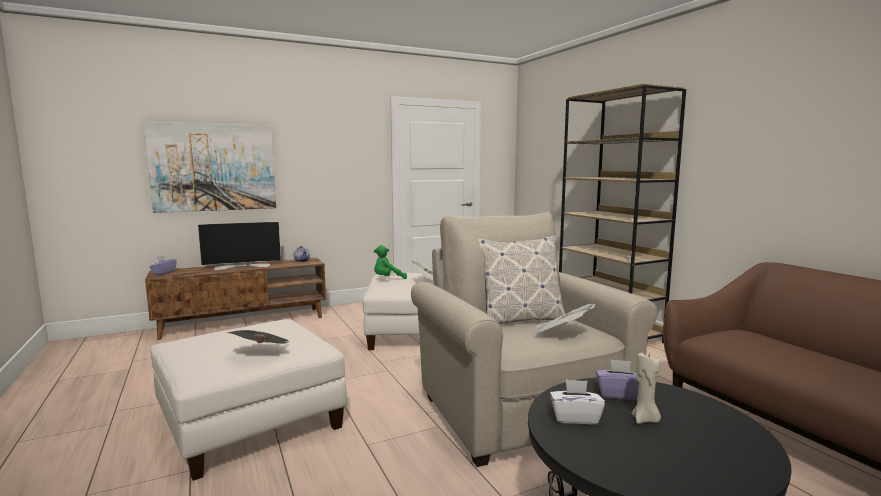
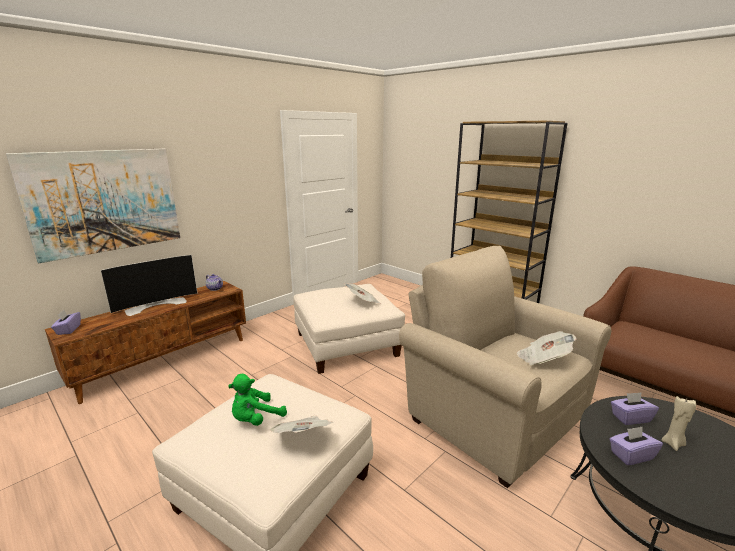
camera: 20 degrees left, 10 degrees up
green plush toy [374,245,407,279] -> green plush toy moved to [228,374,287,426]
pillow [478,235,565,324] -> none
white tissue box [550,379,605,424] -> purple tissue box [609,426,663,465]

